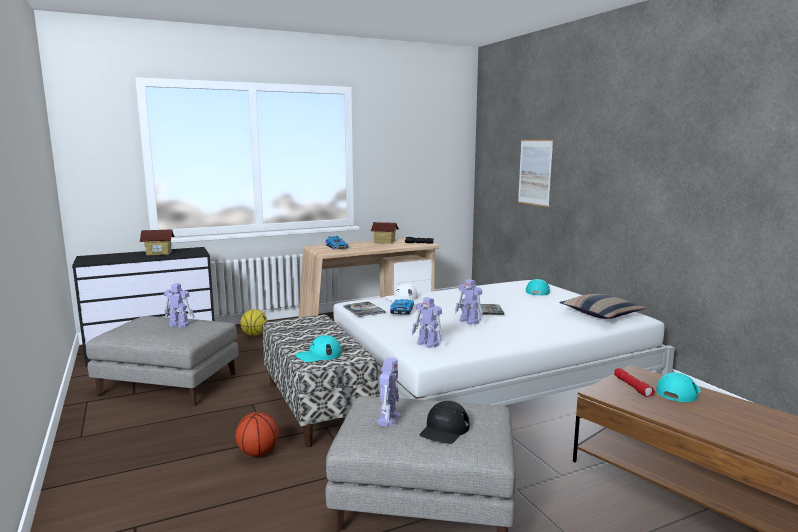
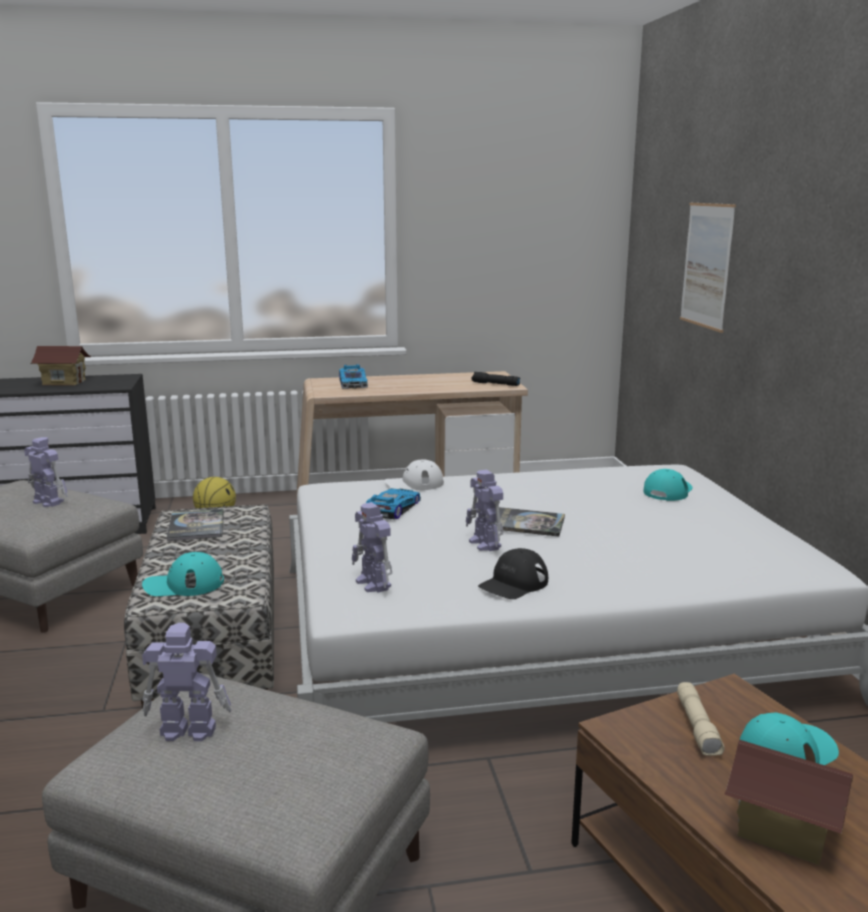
camera: 15 degrees right, 5 degrees up
basketball [235,412,279,456] -> none
book [343,302,385,317] -> book moved to [166,509,224,541]
toy house [371,222,399,244] -> toy house moved to [725,740,853,865]
toy robot [376,357,401,427] -> toy robot turned 120 degrees counterclockwise [142,623,232,741]
black cap [420,401,470,444] -> black cap moved to [478,548,548,599]
pillow [560,294,646,319] -> none
red flashlight [614,368,655,397] -> beige flashlight [677,682,724,756]

